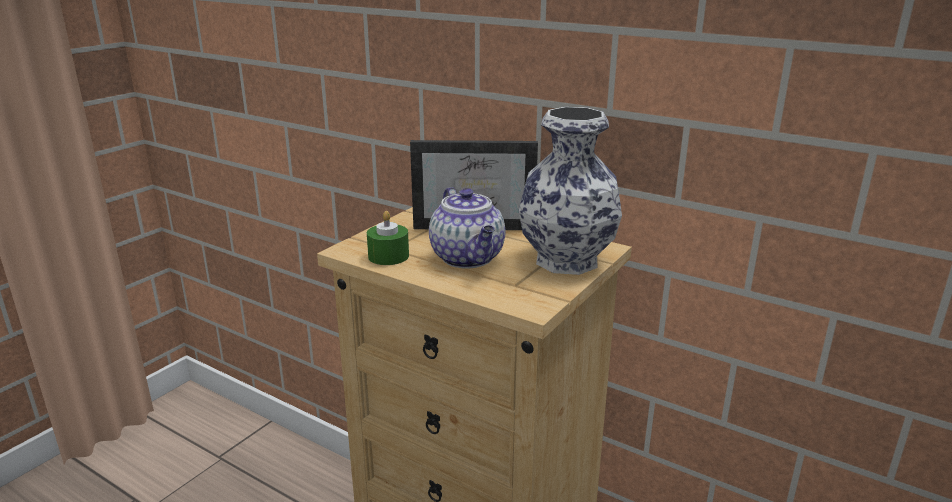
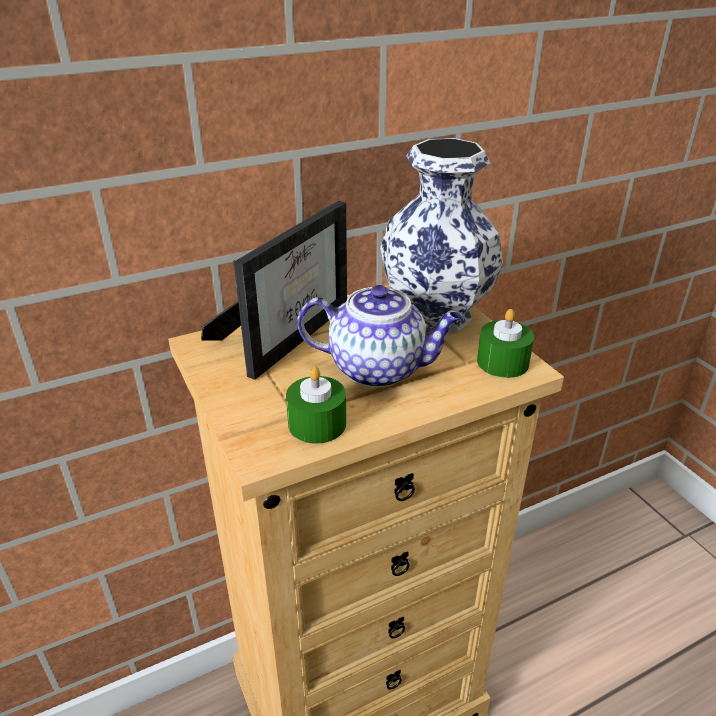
camera: 60 degrees left, 10 degrees up
none -> green candle [477,309,534,378]

